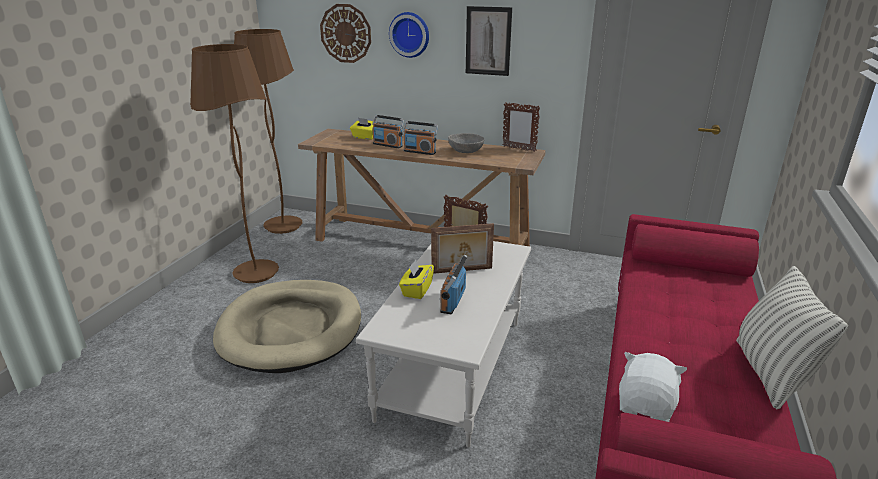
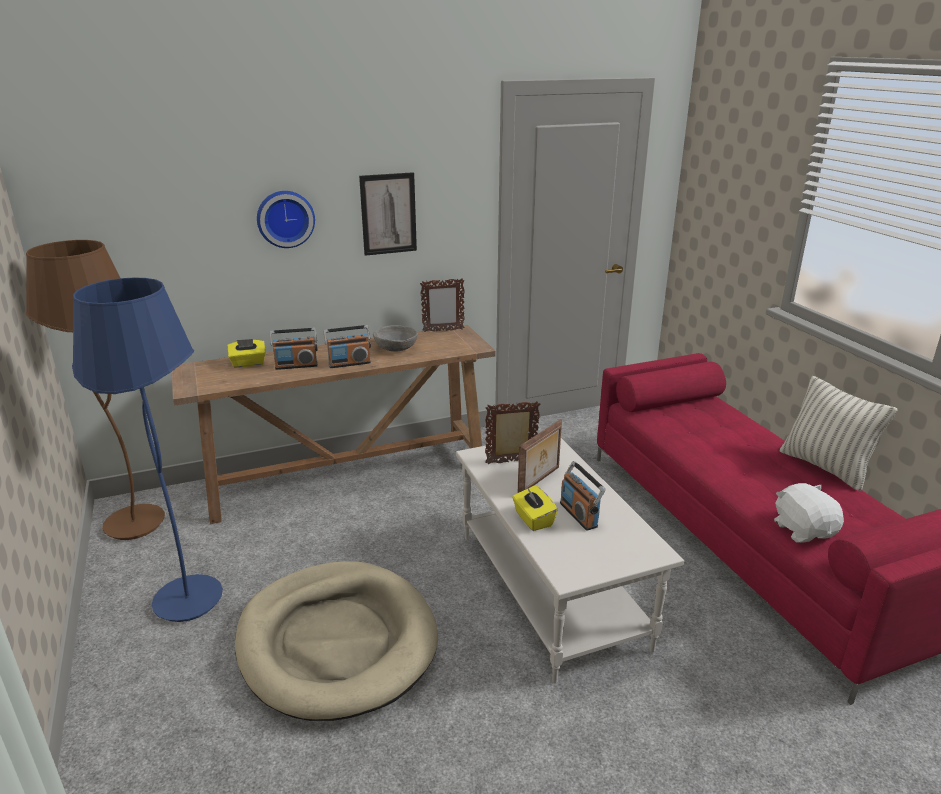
camera: 40 degrees left, 0 degrees up
brown floor lamp [190,44,279,283] -> blue floor lamp [72,277,223,622]
wall clock [320,4,371,63] -> none

